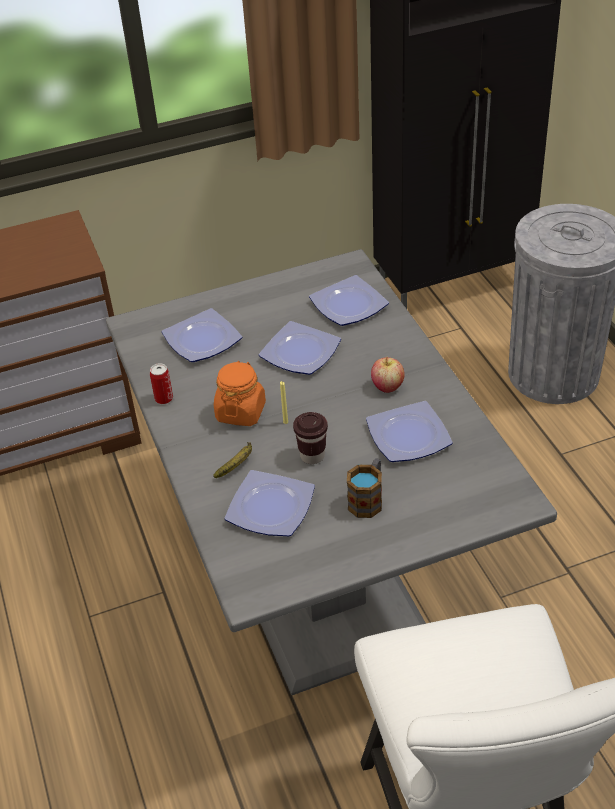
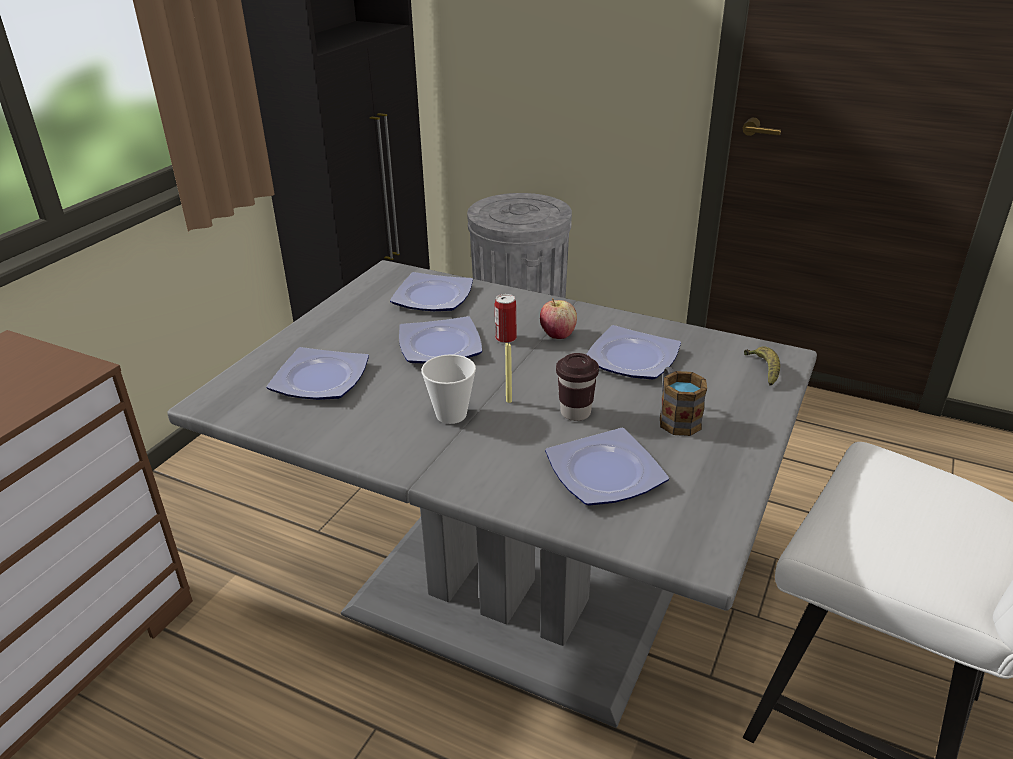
camera: 45 degrees left, 10 degrees down
can [150,364,173,404] -> can moved to [495,294,516,343]
banana [213,442,252,478] -> banana moved to [744,346,780,386]
orange jar [214,361,266,426] -> cup [421,354,476,424]

